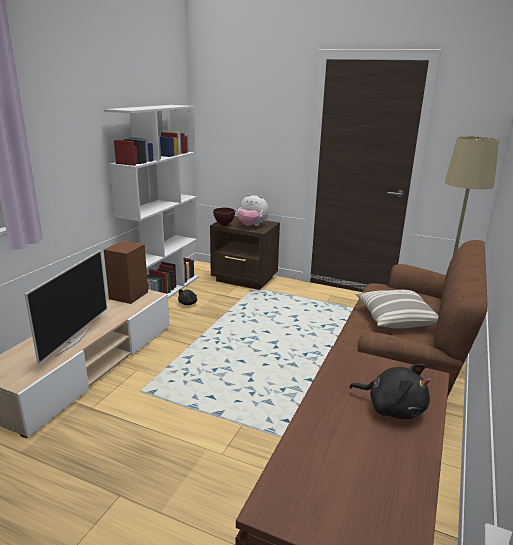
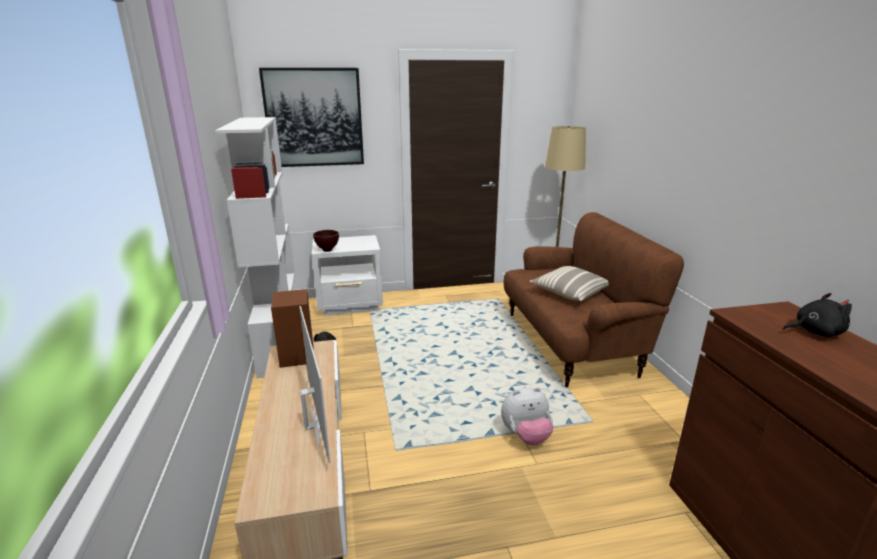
camera: 35 degrees left, 0 degrees up
brown nightstand [210,216,280,290] -> white nightstand [312,235,383,316]
plush toy [237,194,269,226] -> plush toy moved to [501,387,553,445]
none -> picture [259,68,364,167]

